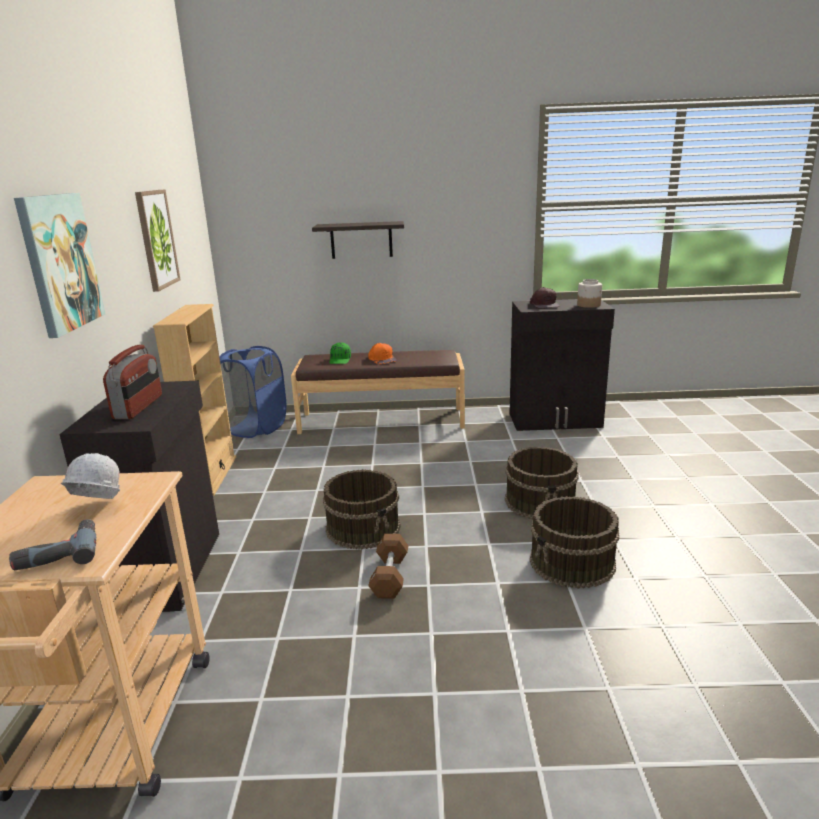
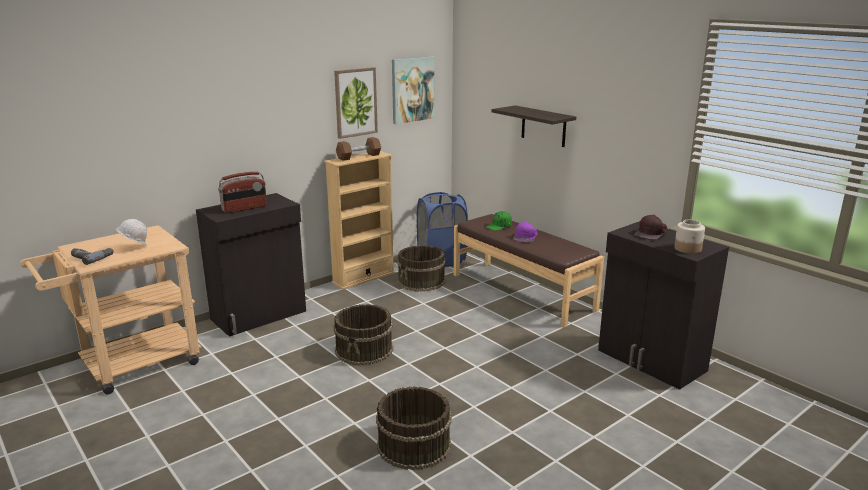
camera: 50 degrees right, 0 degrees up
picture [14,193,105,338] -> picture moved to [392,56,434,124]
orange cap [368,343,397,364] -> purple cap [513,222,538,242]
brown dumbbell [368,534,408,599] -> brown dumbbell moved to [336,137,381,161]
brown bucket [505,447,579,519] -> brown bucket moved to [397,245,445,292]

